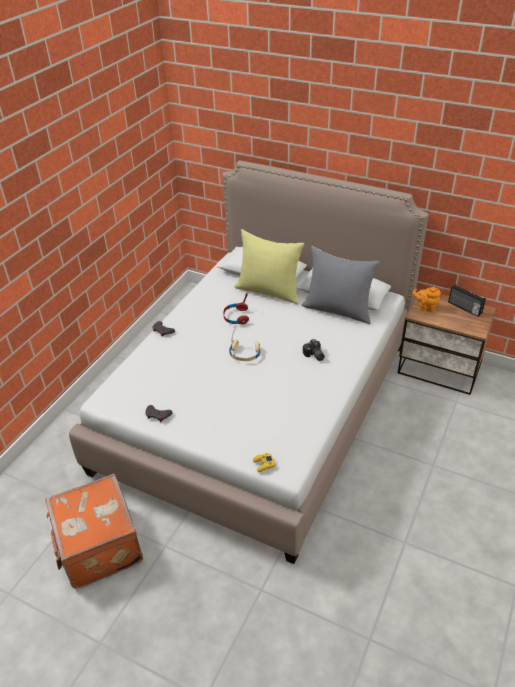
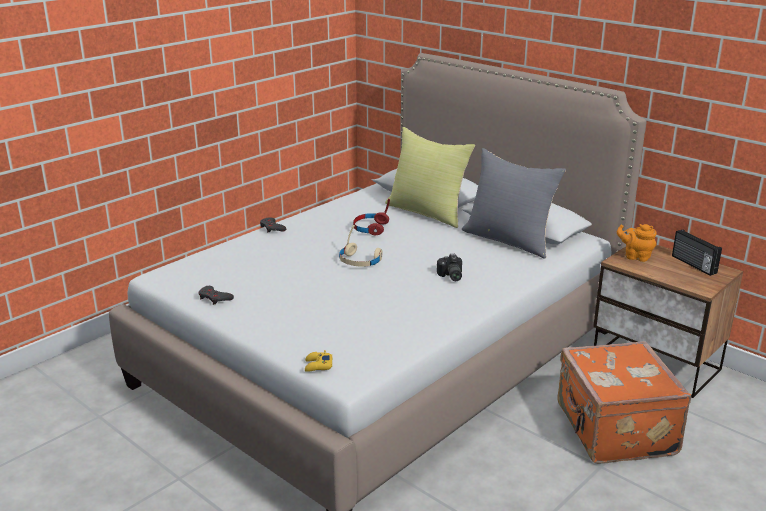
camera: 15 degrees right, 15 degrees down
orange suitcase [45,474,143,589] -> orange suitcase moved to [557,341,691,464]

